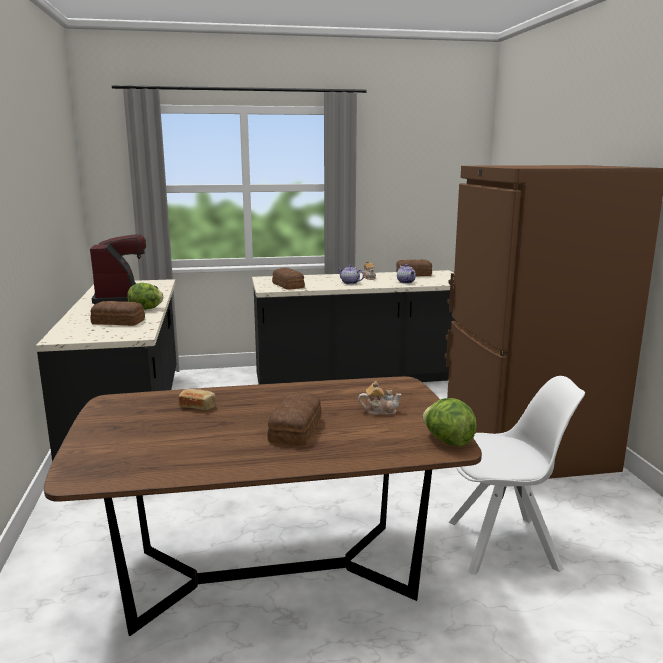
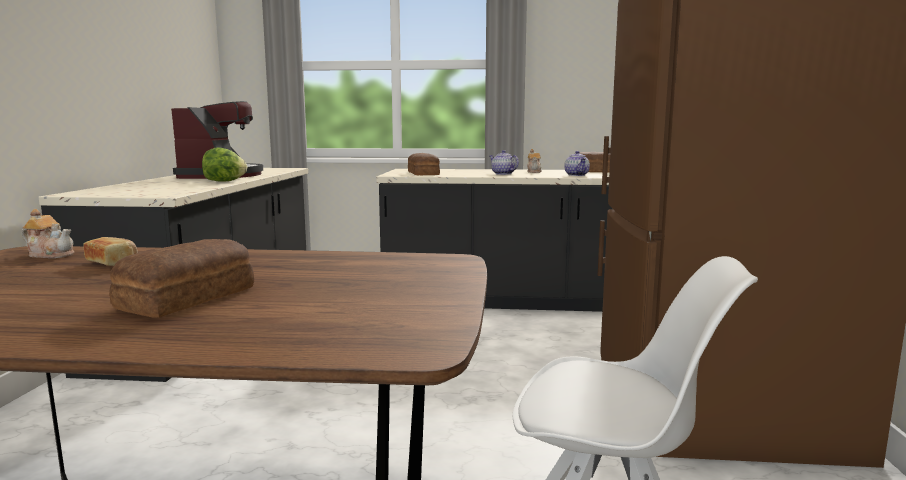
camera: 15 degrees right, 5 degrees down
bread [90,301,145,326] -> none
teapot [358,381,402,415] -> teapot moved to [22,209,74,258]
lettuce [423,398,477,447] -> none

